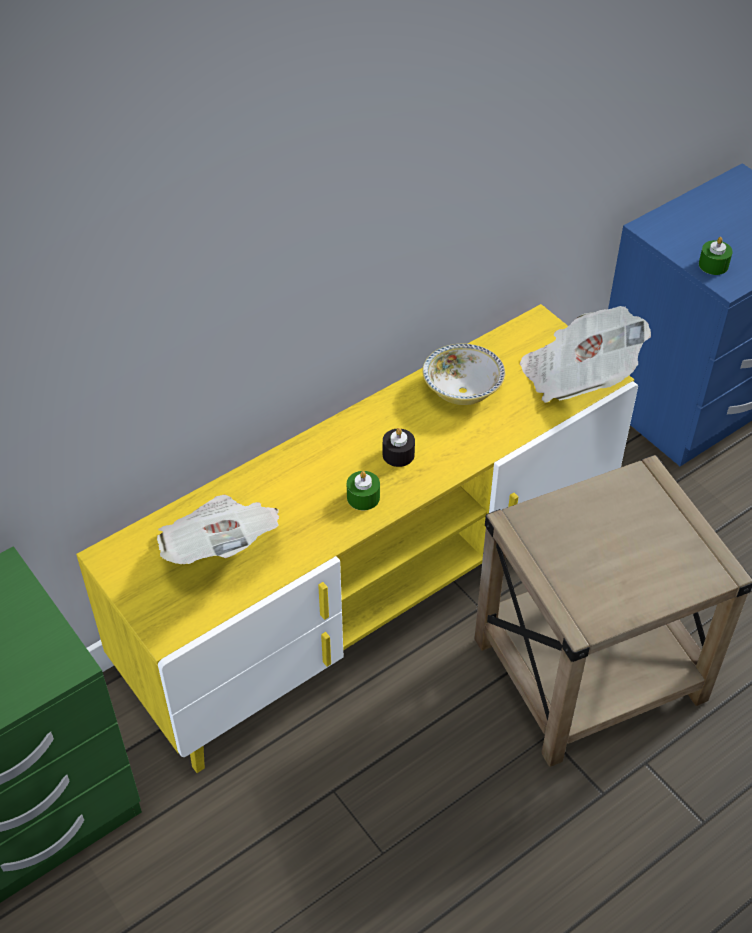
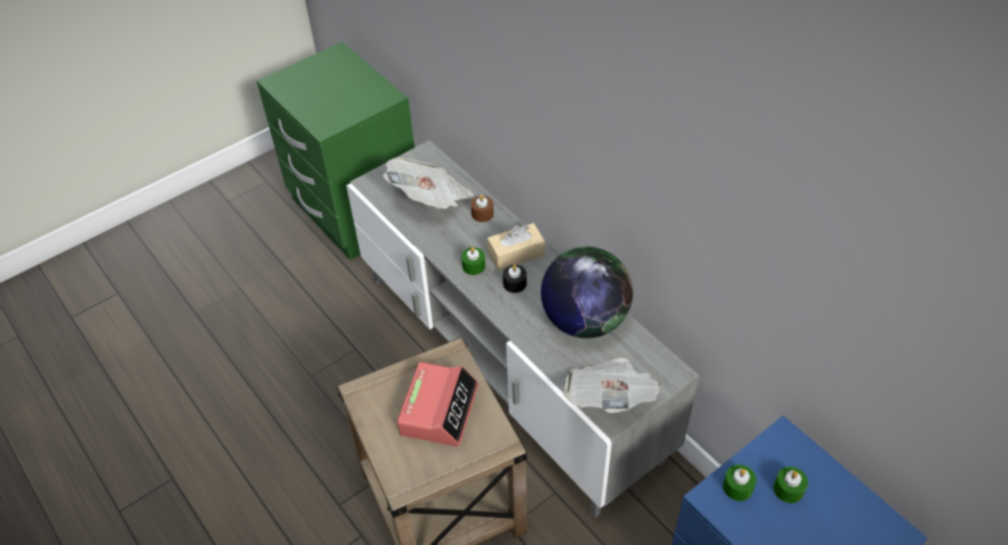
camera: 90 degrees right, 0 degrees up
yellow tv stand [76,304,638,773] -> grey tv stand [346,140,699,518]
bowl [422,344,505,405] -> globe [541,247,633,338]
none -> alarm clock [397,362,479,447]
none -> brown candle [471,195,494,222]
none -> beige tissue box [487,223,545,271]
none -> green candle [773,467,808,503]

